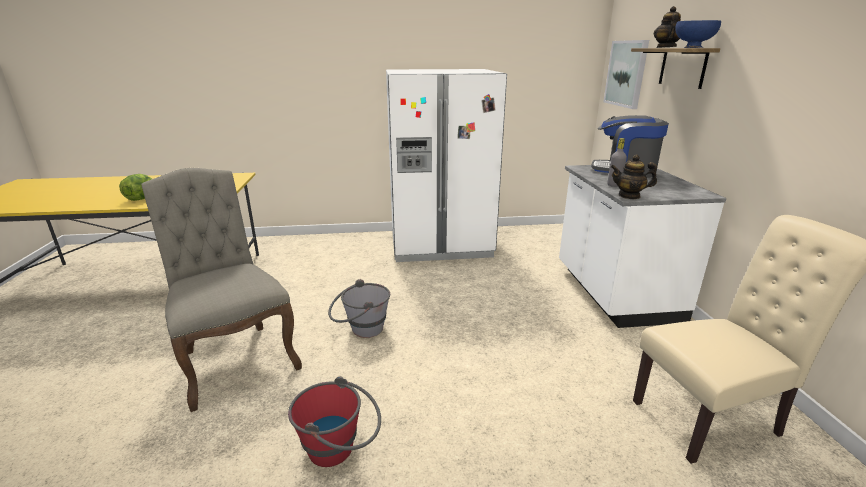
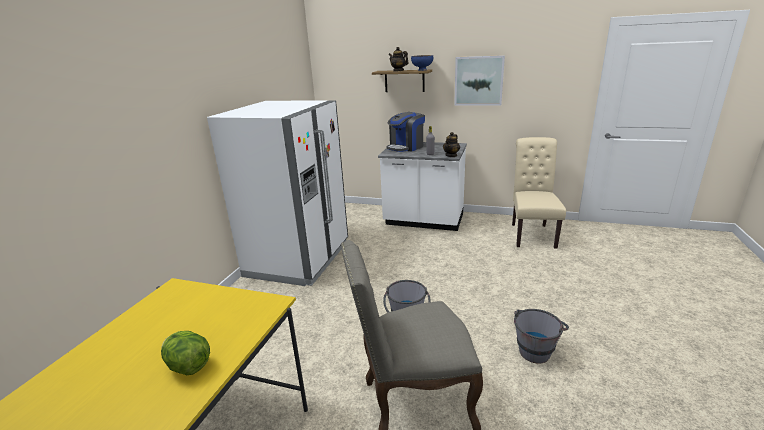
camera: 65 degrees left, 0 degrees up
red bucket [288,376,381,467] -> grey bucket [514,309,569,364]
picture [603,40,649,109] -> picture moved to [454,55,505,106]

